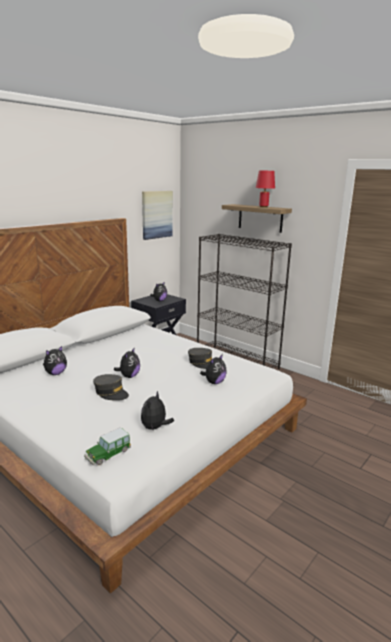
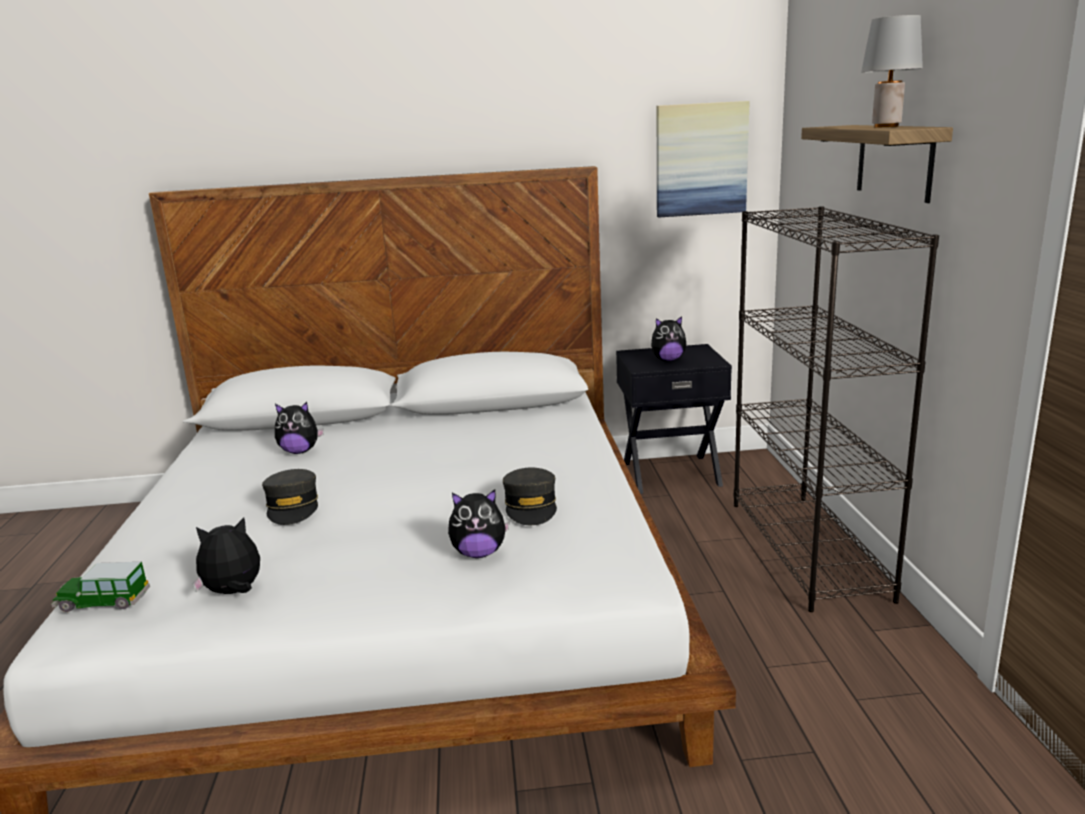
camera: 45 degrees right, 0 degrees up
plush toy [114,347,140,378] -> none
red table lamp [256,171,275,207] -> grey table lamp [861,15,923,127]

